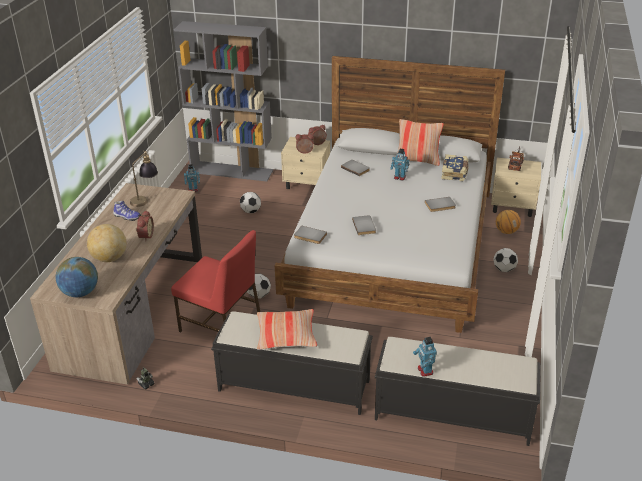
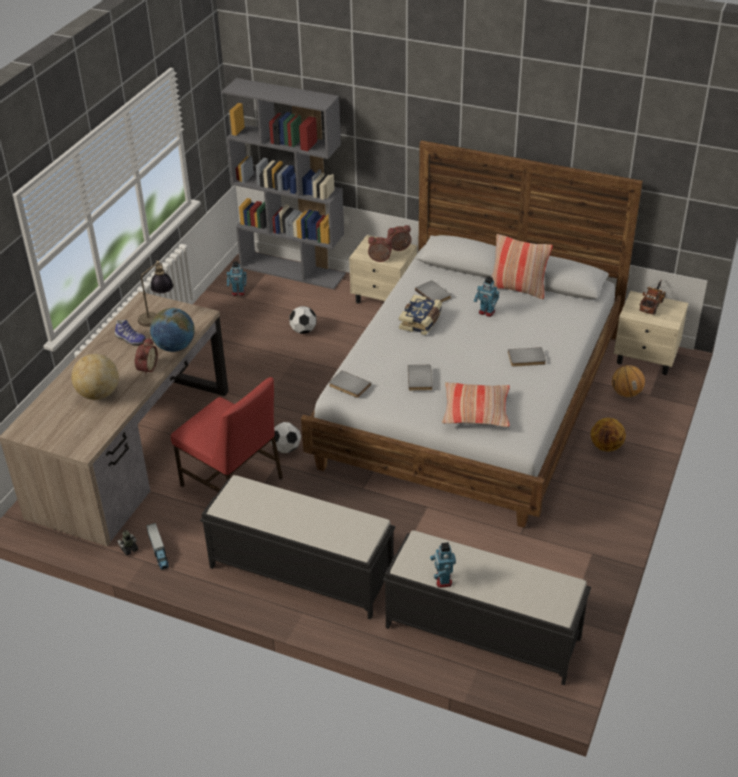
camera: 10 degrees right, 5 degrees up
globe [55,257,98,297] -> globe moved to [150,308,195,352]
pillow [257,309,317,350] -> pillow moved to [442,382,510,427]
book [441,154,469,181] -> book moved to [399,295,442,335]
football [493,248,518,272] -> basketball [591,418,626,451]
none -> toy truck [146,523,169,570]

